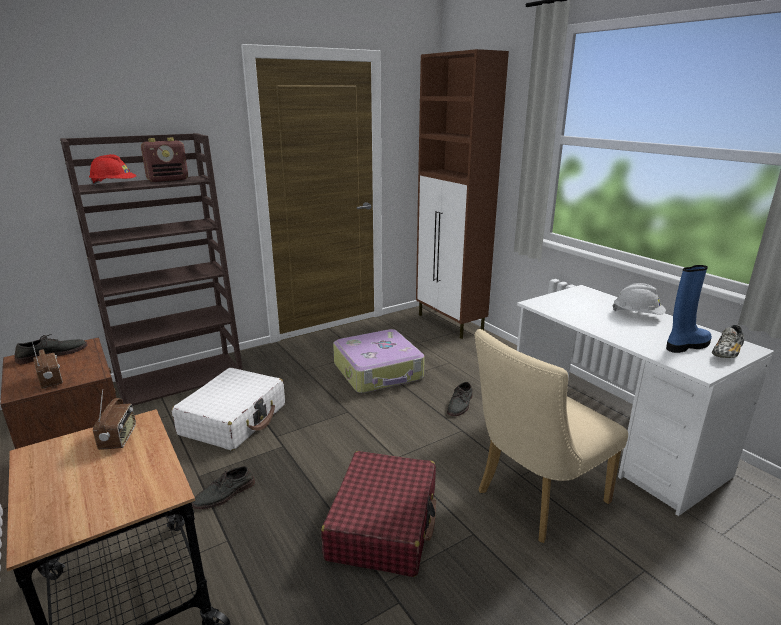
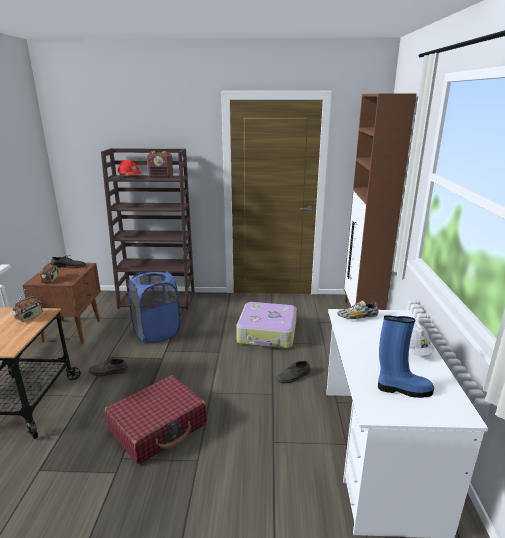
camera: 35 degrees right, 0 degrees up
white suitcase [172,368,285,451] -> blue laundry basket [128,270,180,343]
beige chair [474,329,628,543] -> none
shoe [712,325,744,358] -> shoe moved to [338,300,379,319]

